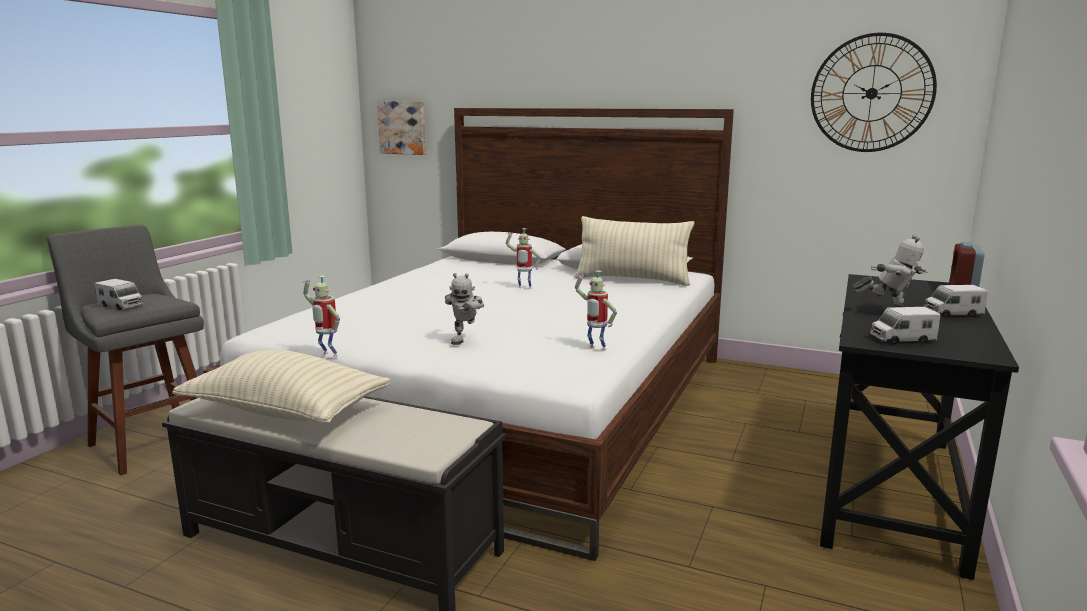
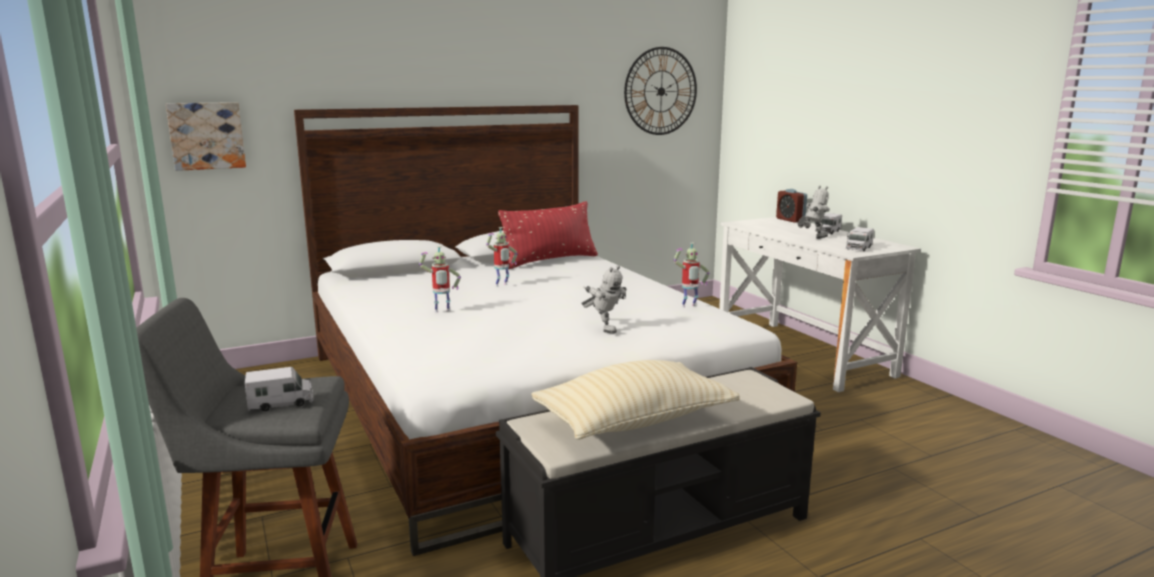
camera: 50 degrees left, 0 degrees up
toy robot [302,275,340,357] -> toy robot moved to [419,246,461,312]
beige pillow [575,216,694,286] -> red pillow [498,201,598,269]
black desk [820,274,1019,580] -> white desk [719,217,921,392]

